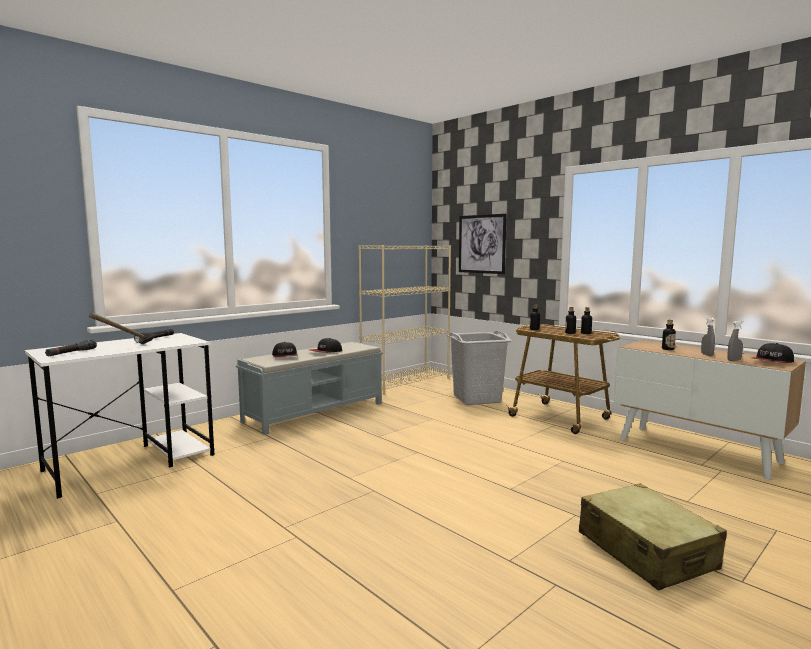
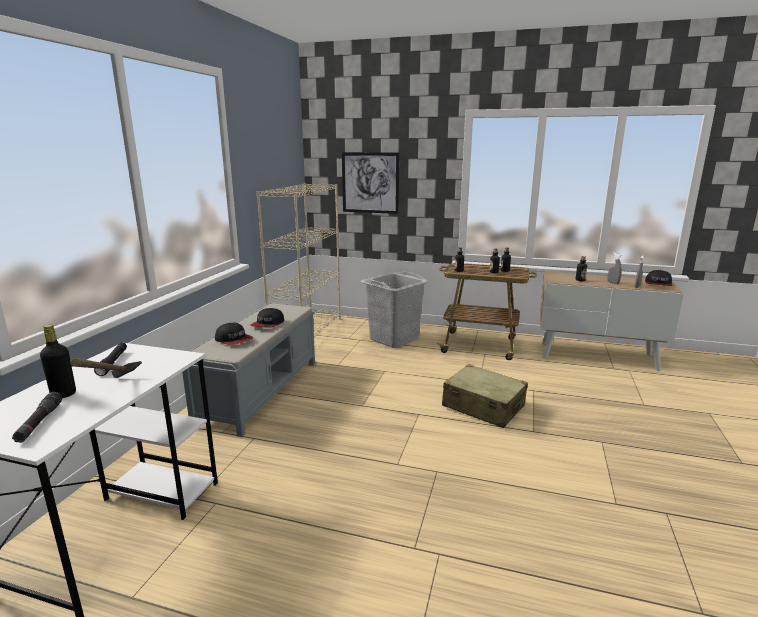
camera: 30 degrees left, 10 degrees up
beige suitcase [579,483,727,590] -> beige suitcase moved to [442,364,528,428]
none -> black bottle [40,325,76,398]

